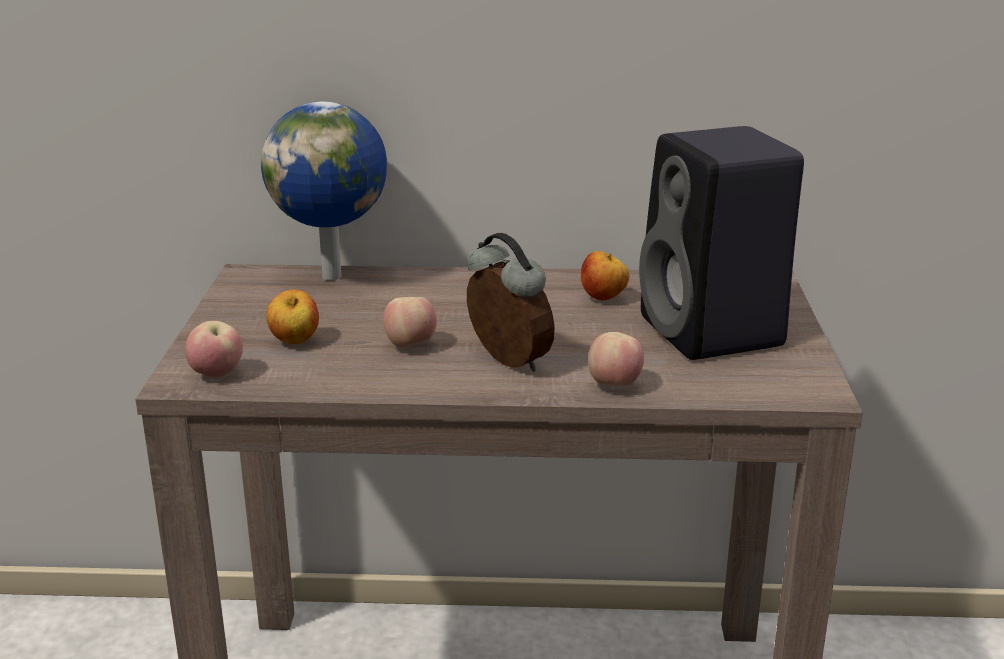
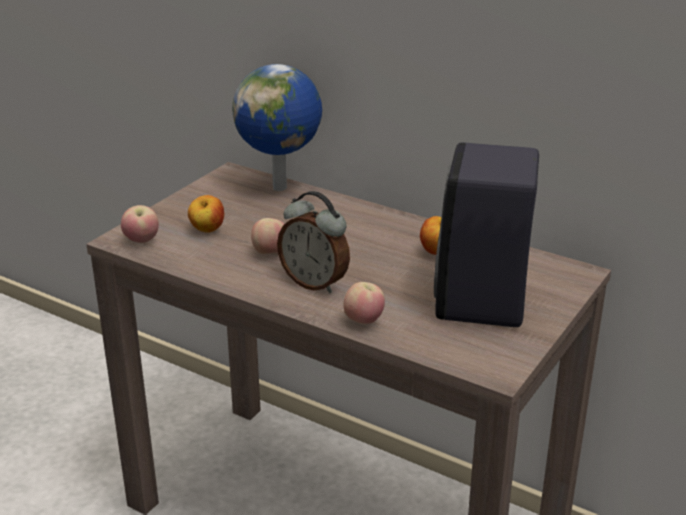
camera: 30 degrees right, 5 degrees up
alarm clock [467,233,555,372] -> alarm clock turned 135 degrees clockwise [277,191,350,293]

